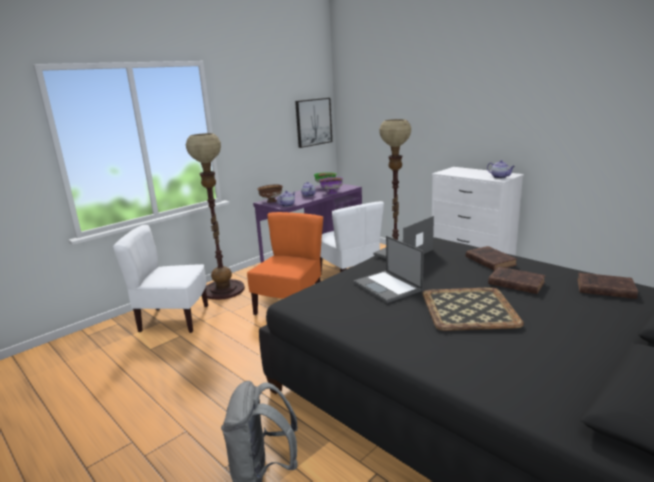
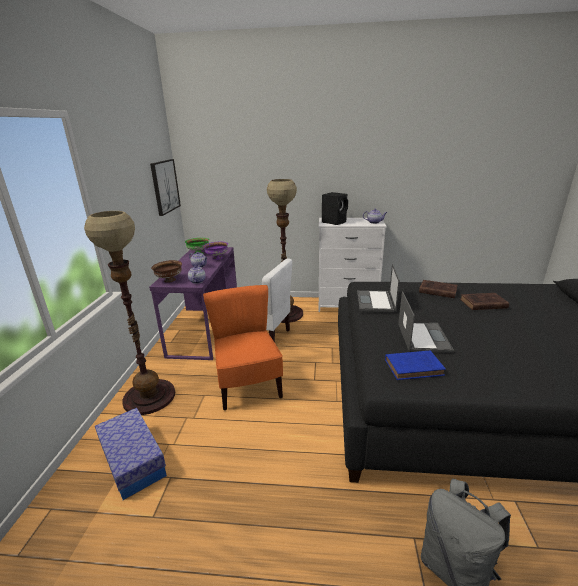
camera: 40 degrees left, 5 degrees up
white chair [113,225,208,333] -> storage box [95,408,167,500]
laptop [353,236,424,303] -> laptop turned 105 degrees counterclockwise [398,291,454,353]
tray [422,287,524,331] -> none
brown book [577,273,638,299] -> none
none -> black speaker [322,192,348,225]
none -> blue book [385,350,446,380]

